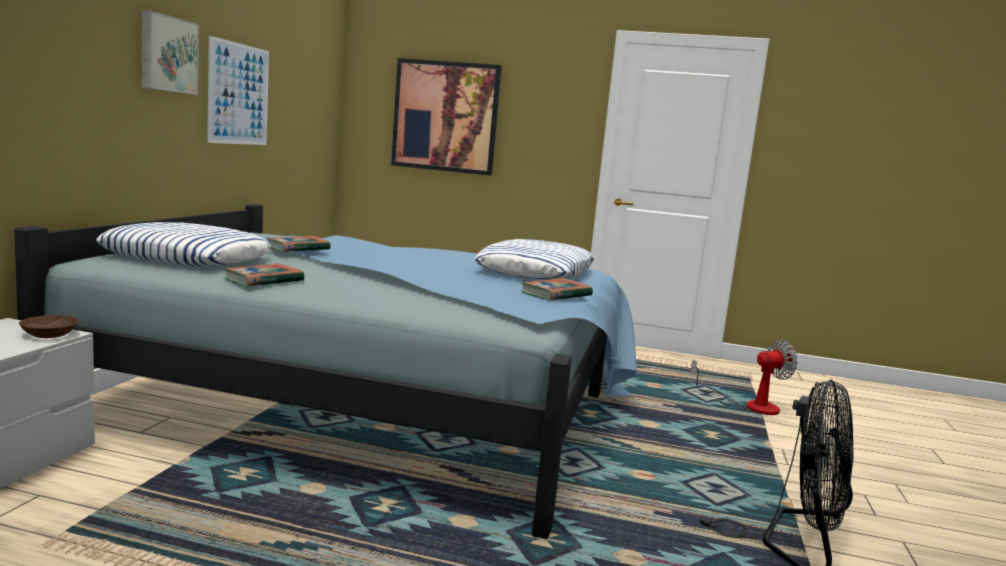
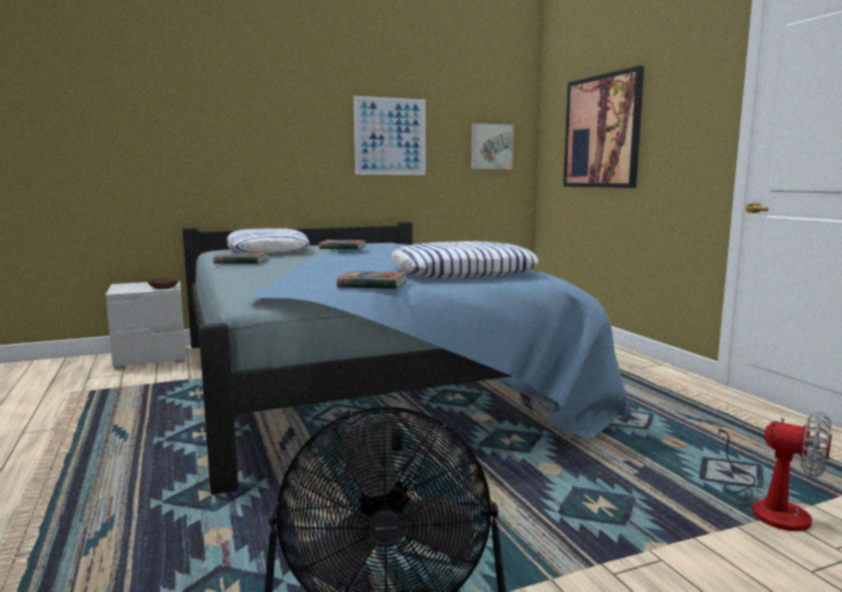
camera: 55 degrees right, 0 degrees up
picture [141,10,199,95] -> picture moved to [471,123,514,169]

